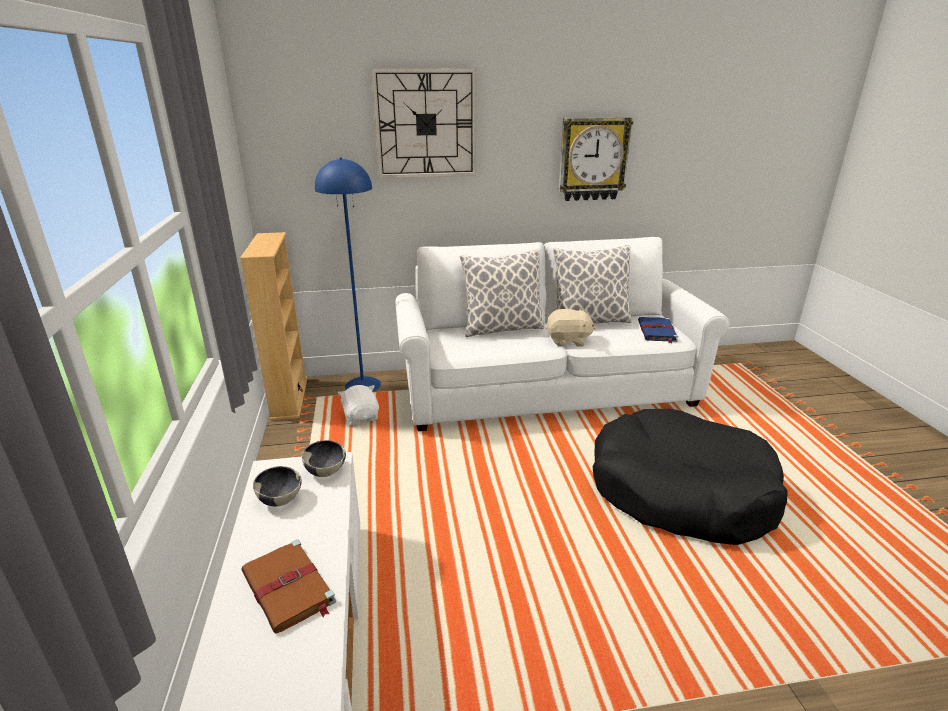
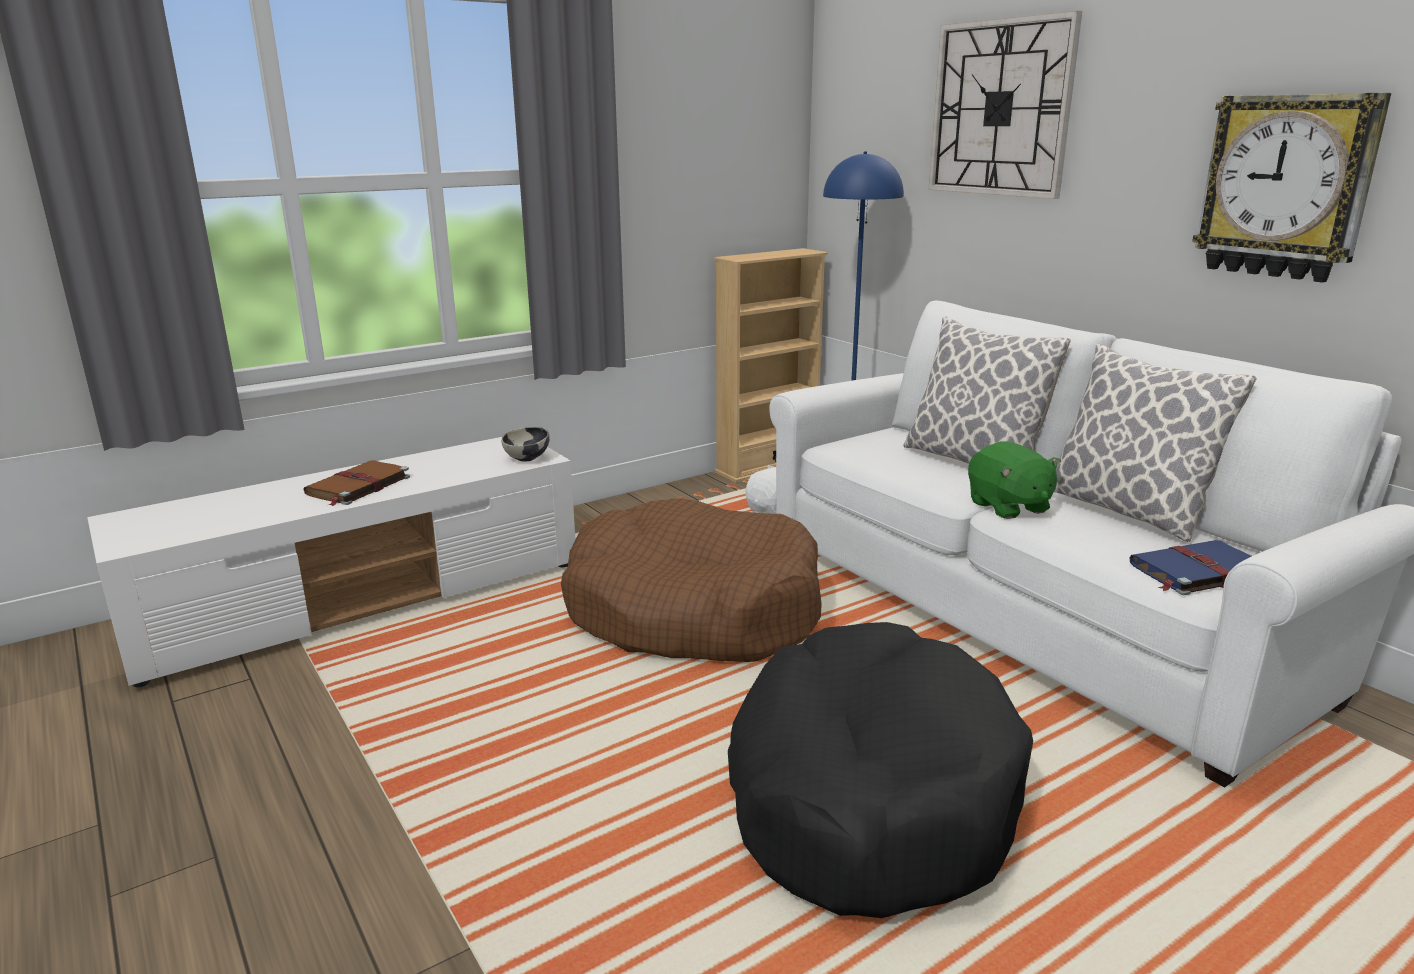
camera: 65 degrees right, 5 degrees down
bowl [253,466,302,506] -> none
beige plush toy [546,308,596,347] -> green plush toy [968,441,1061,519]
none -> brown dog bed [561,498,822,662]

